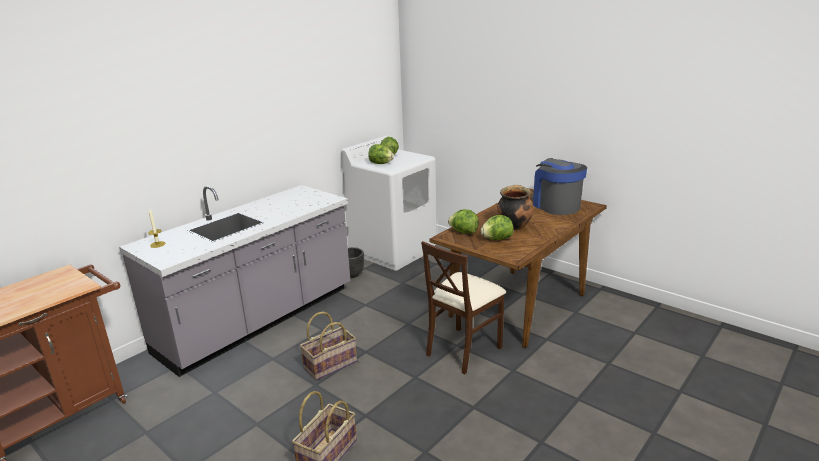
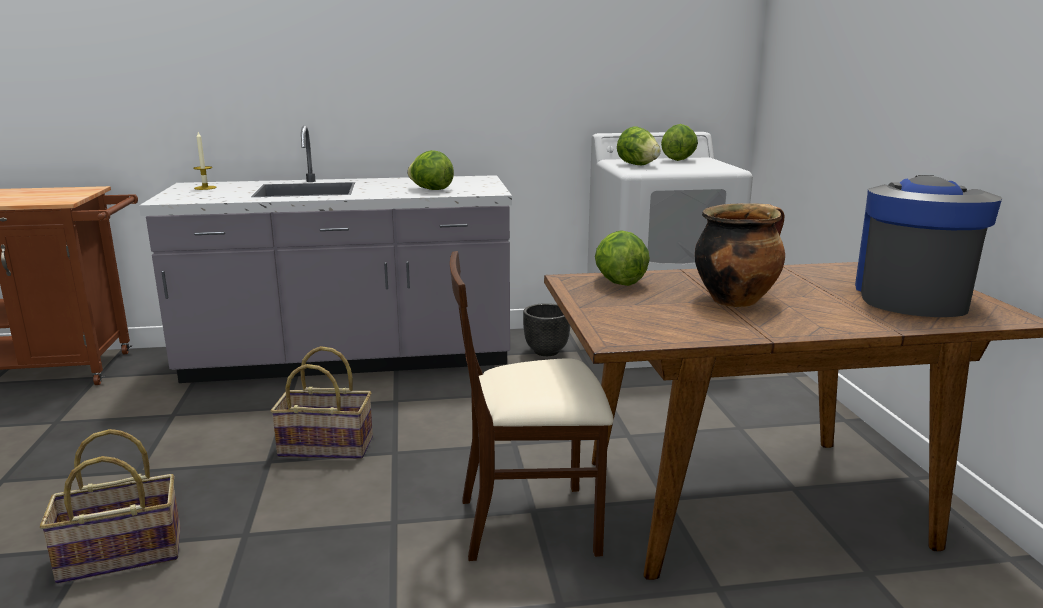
camera: 40 degrees right, 5 degrees down
lettuce [481,215,513,240] -> lettuce moved to [407,150,454,190]

